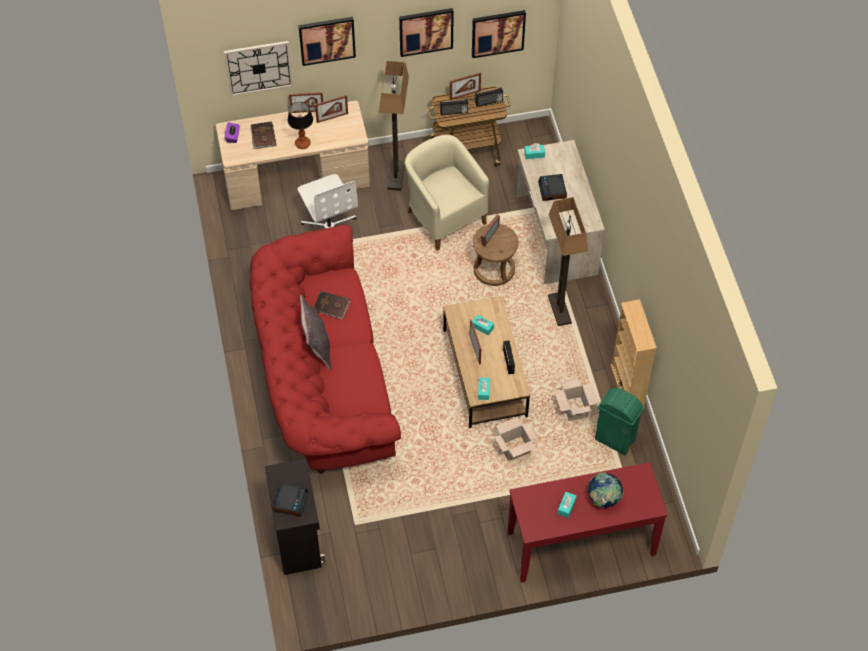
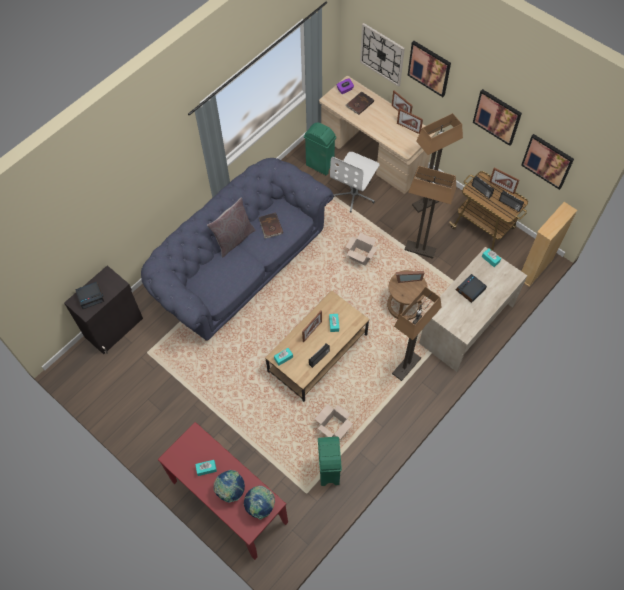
camera: 55 degrees right, 5 degrees up
red sofa [250,225,401,474] -> blue sofa [141,158,334,341]
table lamp [288,102,313,149] -> none
beige armchair [405,134,489,251] -> floor lamp [405,166,456,259]
cardboard box [494,417,537,461] -> cardboard box moved to [346,233,377,266]
beige bookcase [611,299,657,407] -> beige bookcase moved to [522,202,577,287]
none -> globe [244,486,275,520]
none -> green trash can [304,123,336,175]

